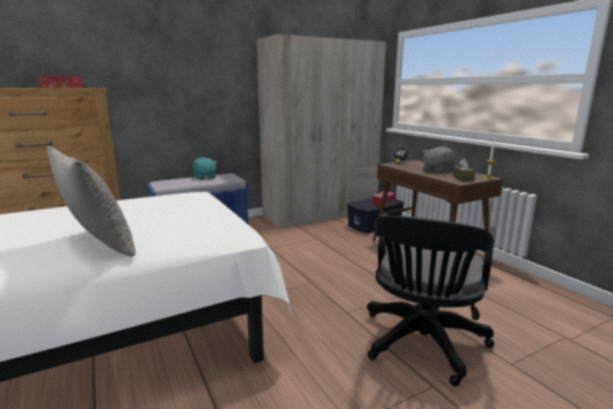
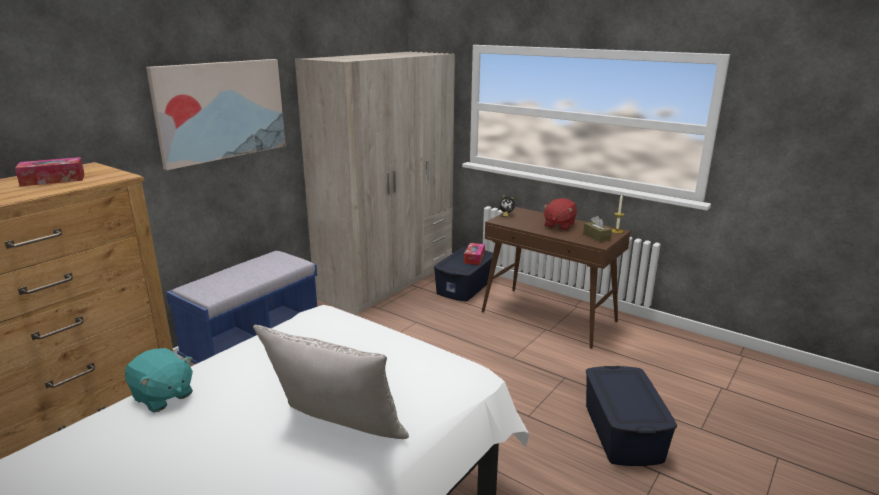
camera: 25 degrees left, 5 degrees up
turquoise plush toy [193,157,217,180] -> turquoise plush toy moved to [125,348,193,413]
black office chair [367,213,496,386] -> blue storage box [586,366,677,466]
grey plush toy [423,147,456,173] -> red plush toy [543,198,577,231]
none -> picture [146,59,286,170]

